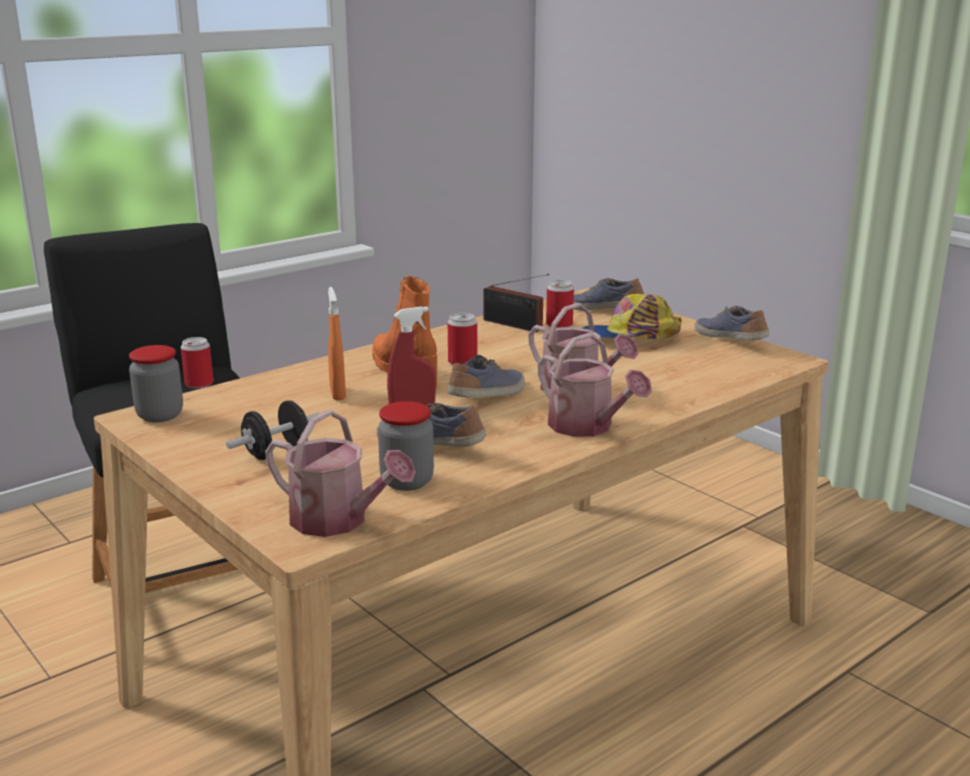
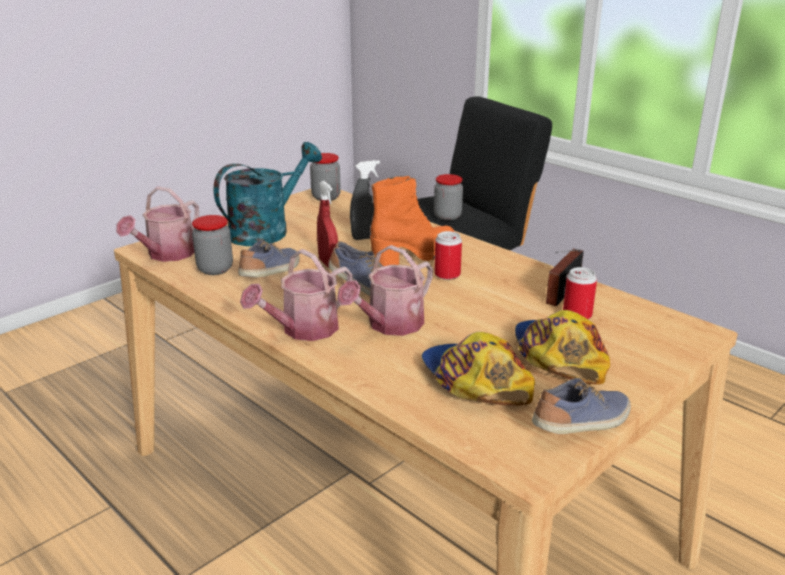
camera: 85 degrees right, 5 degrees up
can [181,337,214,388] -> jar [434,174,463,221]
black dumbbell [226,400,320,460] -> turquoise watering can [213,142,322,246]
orange spray bottle [328,287,346,400] -> grey spray bottle [350,160,380,240]
shoe [573,278,644,310] -> none
none -> cap [422,332,535,406]

